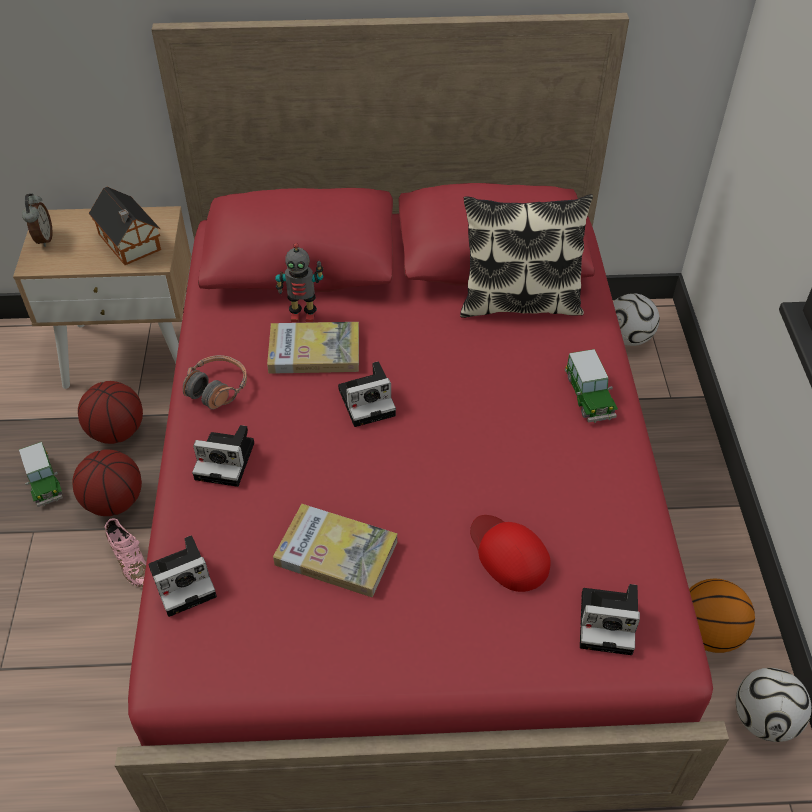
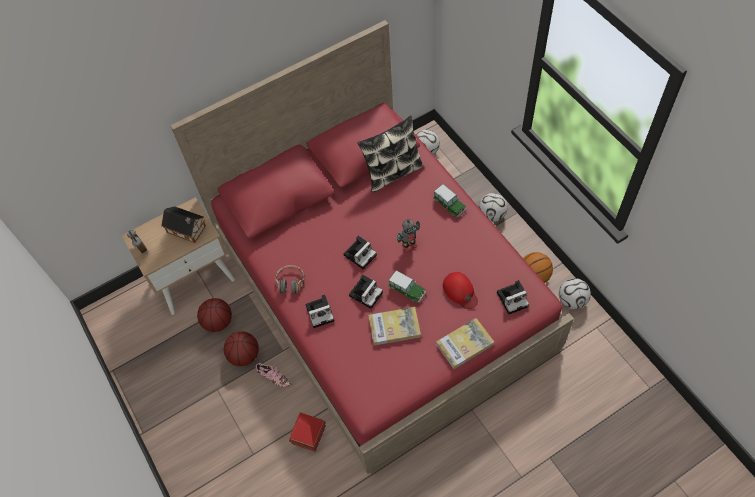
camera: 25 degrees left, 10 degrees up
toy car [19,442,63,507] -> toy car moved to [388,270,427,303]
camera [148,535,217,617] -> camera moved to [349,275,383,309]
book [267,322,359,374] -> book moved to [436,318,494,369]
toy robot [275,243,323,323] -> toy robot moved to [397,219,420,252]
red cap [470,515,551,592] -> red cap turned 150 degrees counterclockwise [443,272,478,309]
none -> toy house [289,412,326,452]
none -> football [478,193,508,222]

